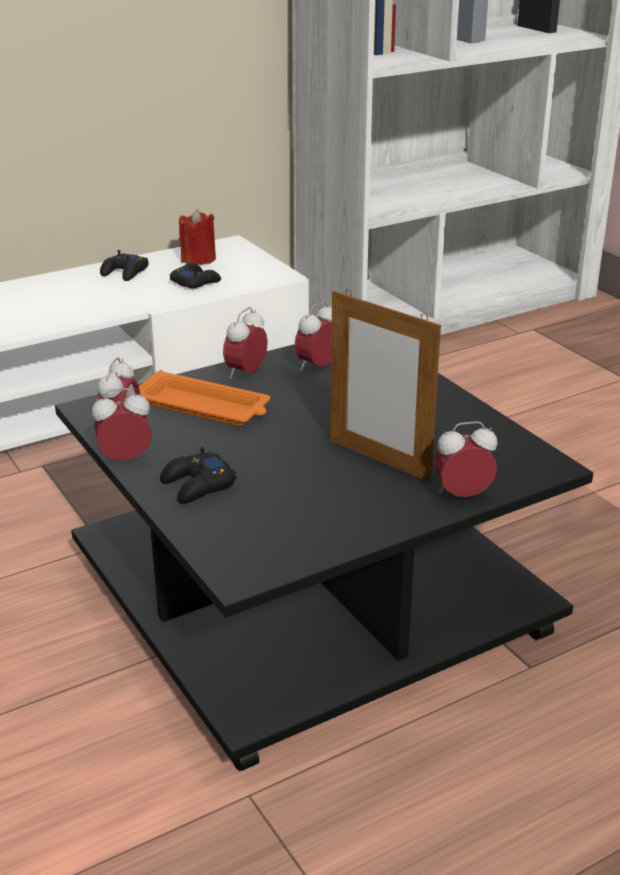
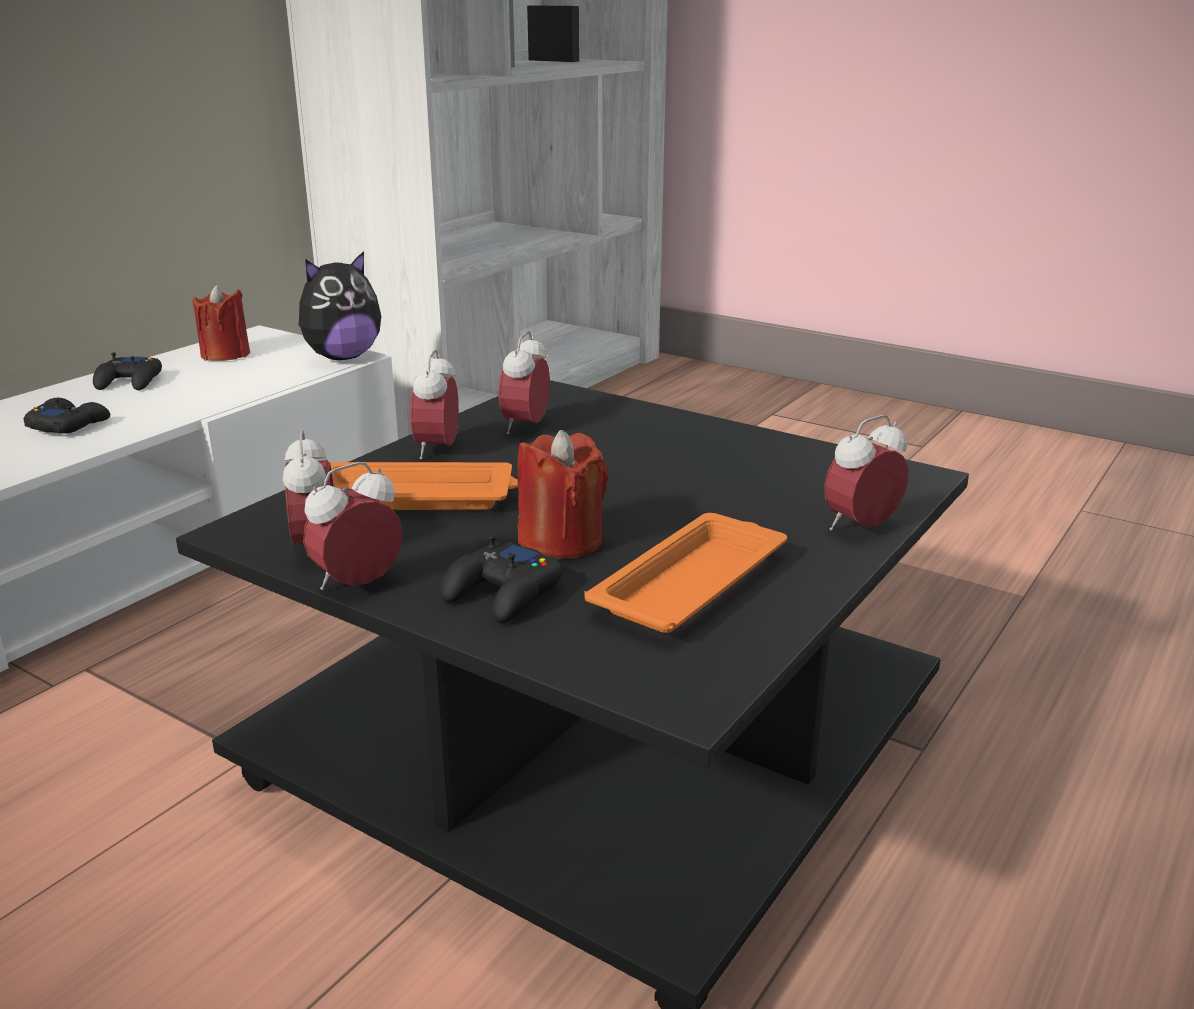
camera: 25 degrees left, 5 degrees down
black game controller [170,263,221,289] -> black game controller moved to [23,398,110,434]
picture frame [330,289,441,482] -> none
none -> plush toy [298,251,381,360]
none -> red candle [517,430,608,559]
none -> orange tray [584,513,787,633]

